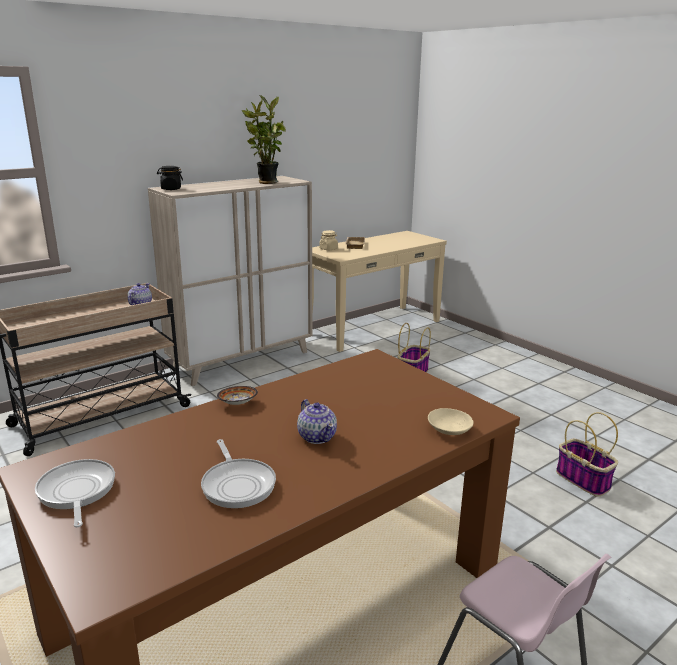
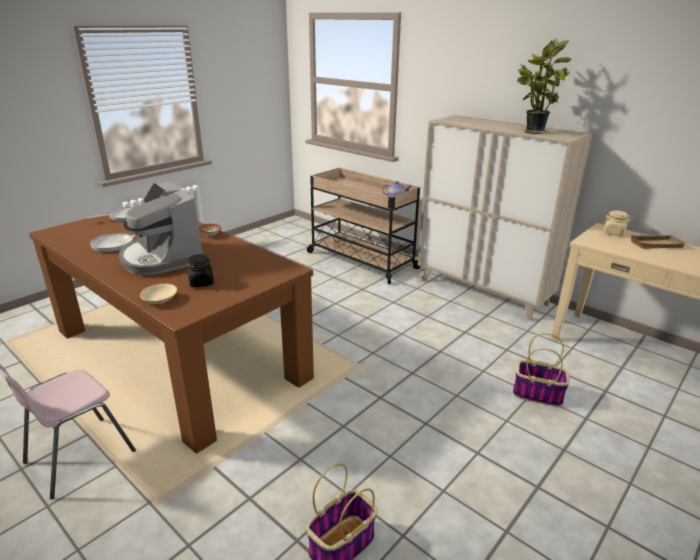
camera: 80 degrees right, 5 degrees up
black jar [157,166,183,190] -> black jar moved to [188,254,214,287]
teapot [297,399,337,444] -> coffee machine [119,182,205,276]

